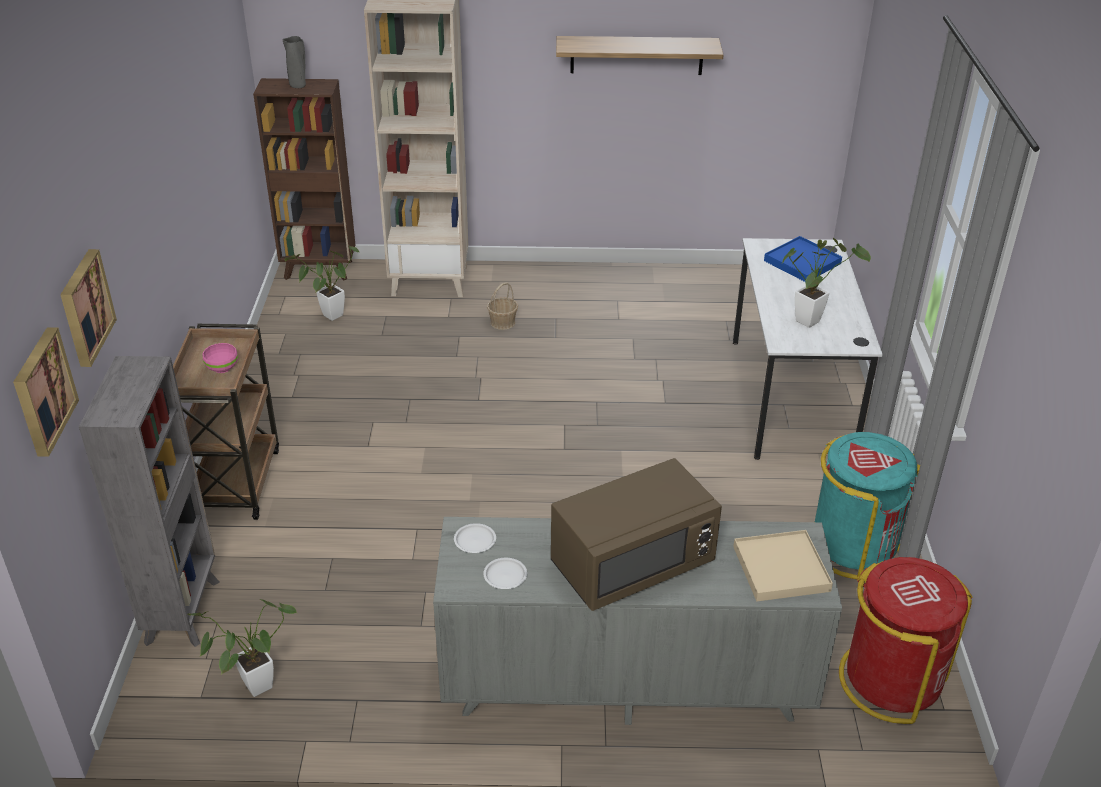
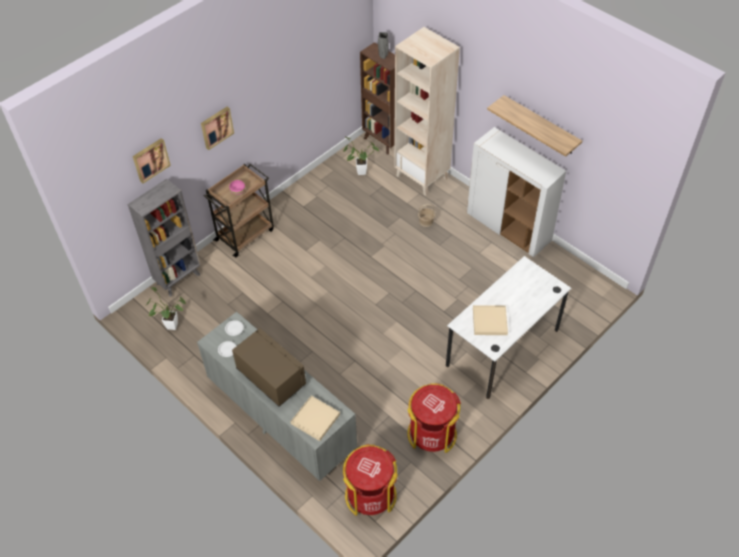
camera: 45 degrees right, 15 degrees up
picture [13,327,79,457] -> picture moved to [201,107,234,150]
brown microwave [551,458,722,611] -> brown microwave turned 150 degrees counterclockwise [232,328,306,407]
blue tray [764,236,842,282] -> none
potted plant [782,238,871,328] -> beige tray [473,305,508,335]
turquoise trash can [814,432,920,579] -> red trash can [407,383,461,453]
none -> white cabinet [467,127,566,258]

